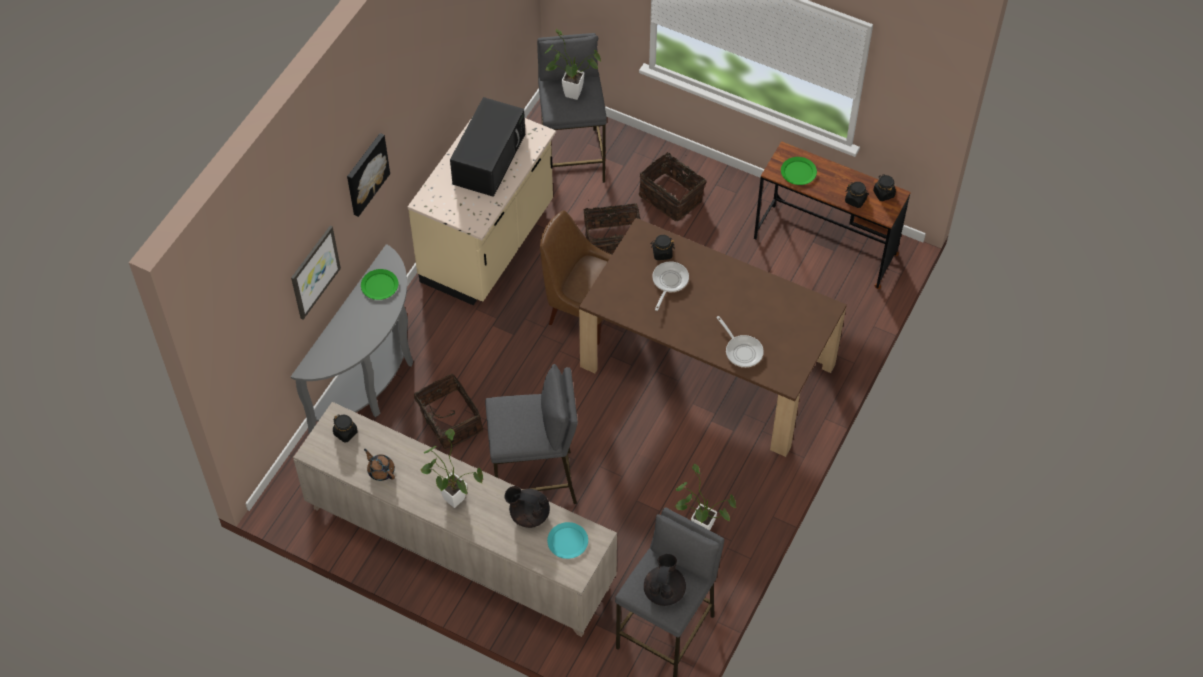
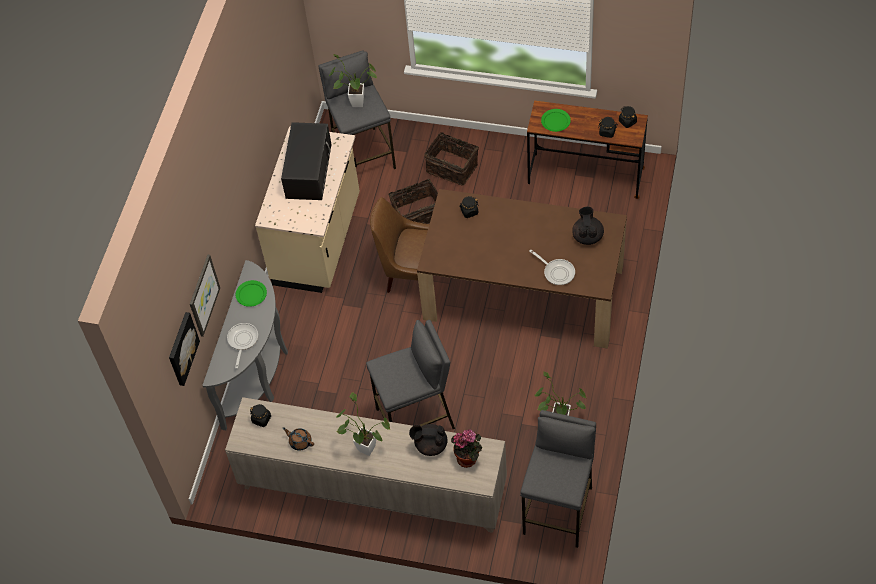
camera: 10 degrees left, 0 degrees up
picture [347,133,390,217] -> picture moved to [169,312,200,386]
basket [414,374,483,450] -> none
turquoise plate [547,522,588,559] -> potted plant [451,429,482,468]
black teapot [644,554,686,606] -> black teapot moved to [572,207,604,245]
frying pan [652,261,689,311] -> frying pan moved to [227,323,258,369]

